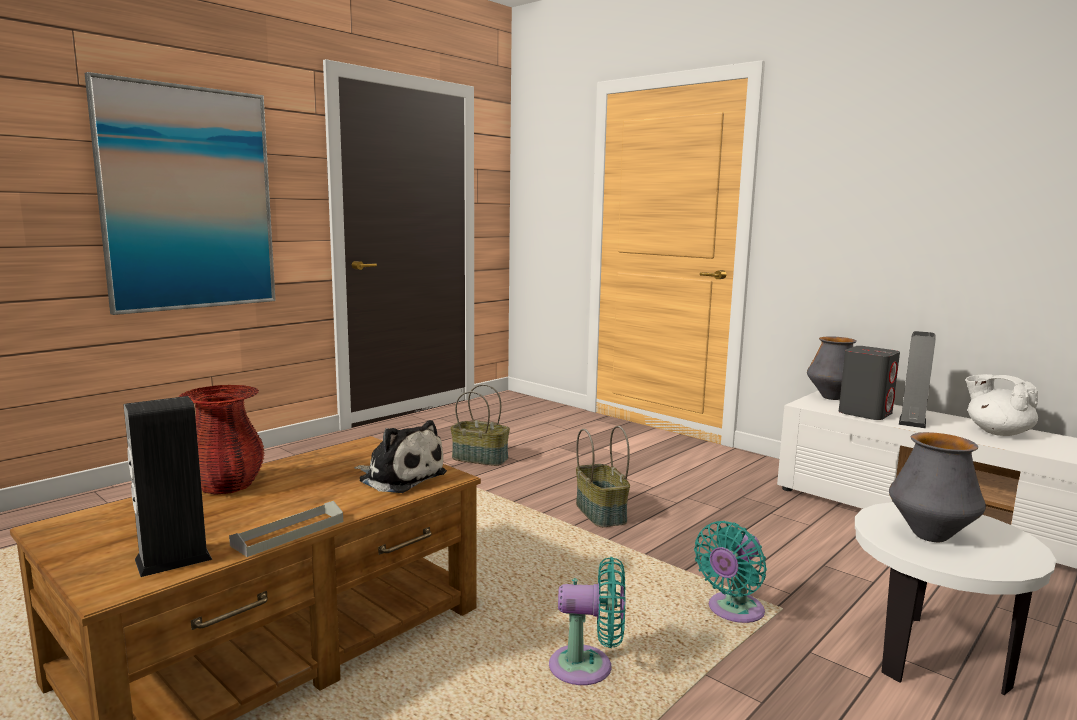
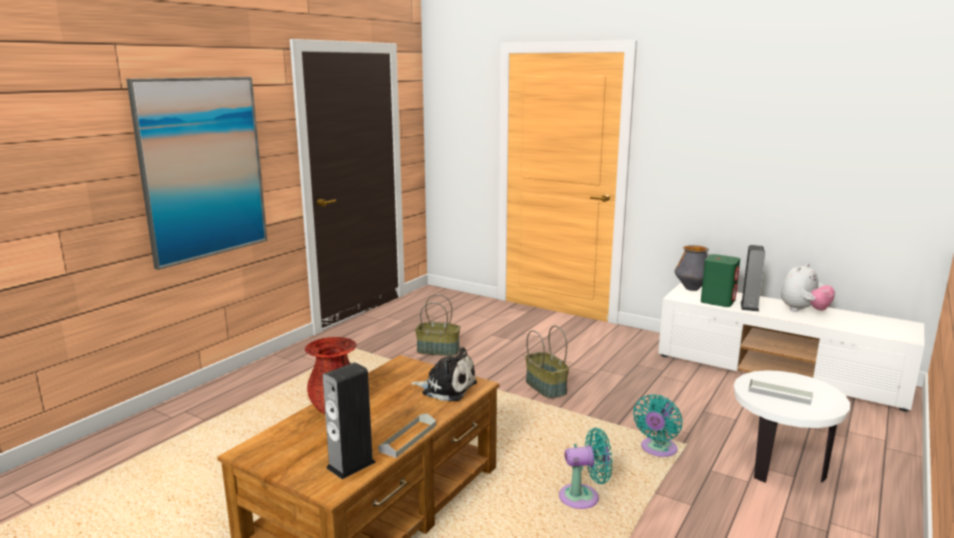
camera: 10 degrees left, 5 degrees up
grey speaker [839,346,900,420] -> green speaker [701,254,740,307]
vase [889,432,986,542] -> grey tray [748,379,813,405]
white teapot [965,374,1038,436] -> plush toy [781,263,835,312]

